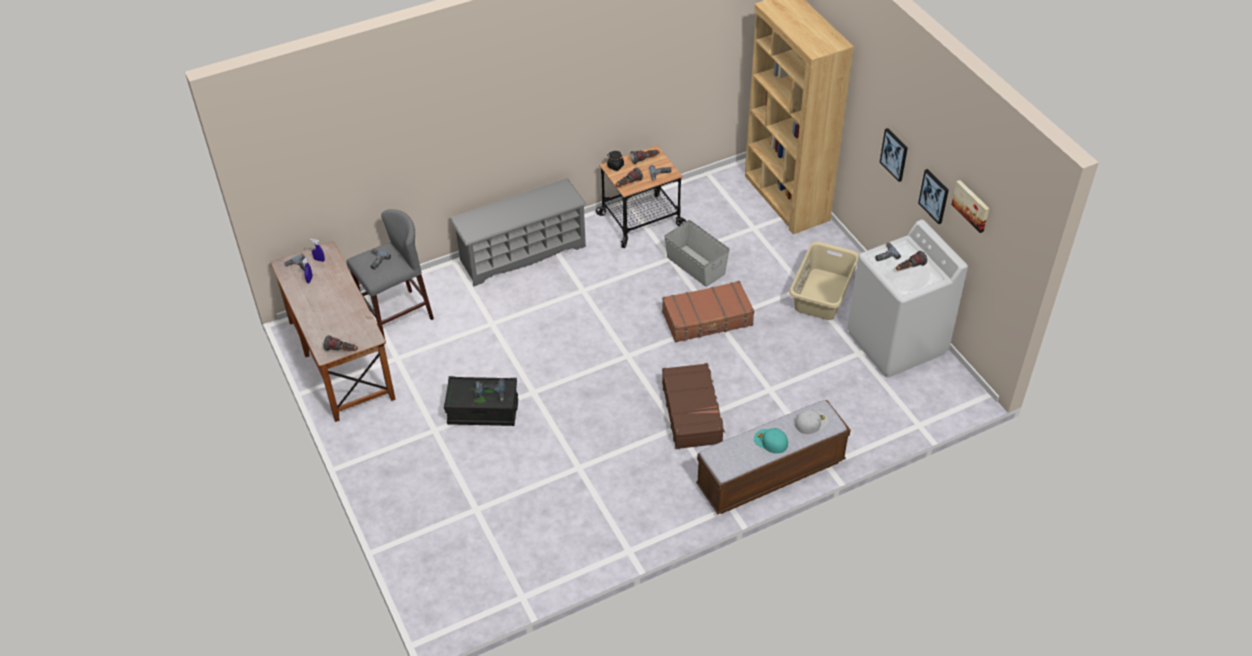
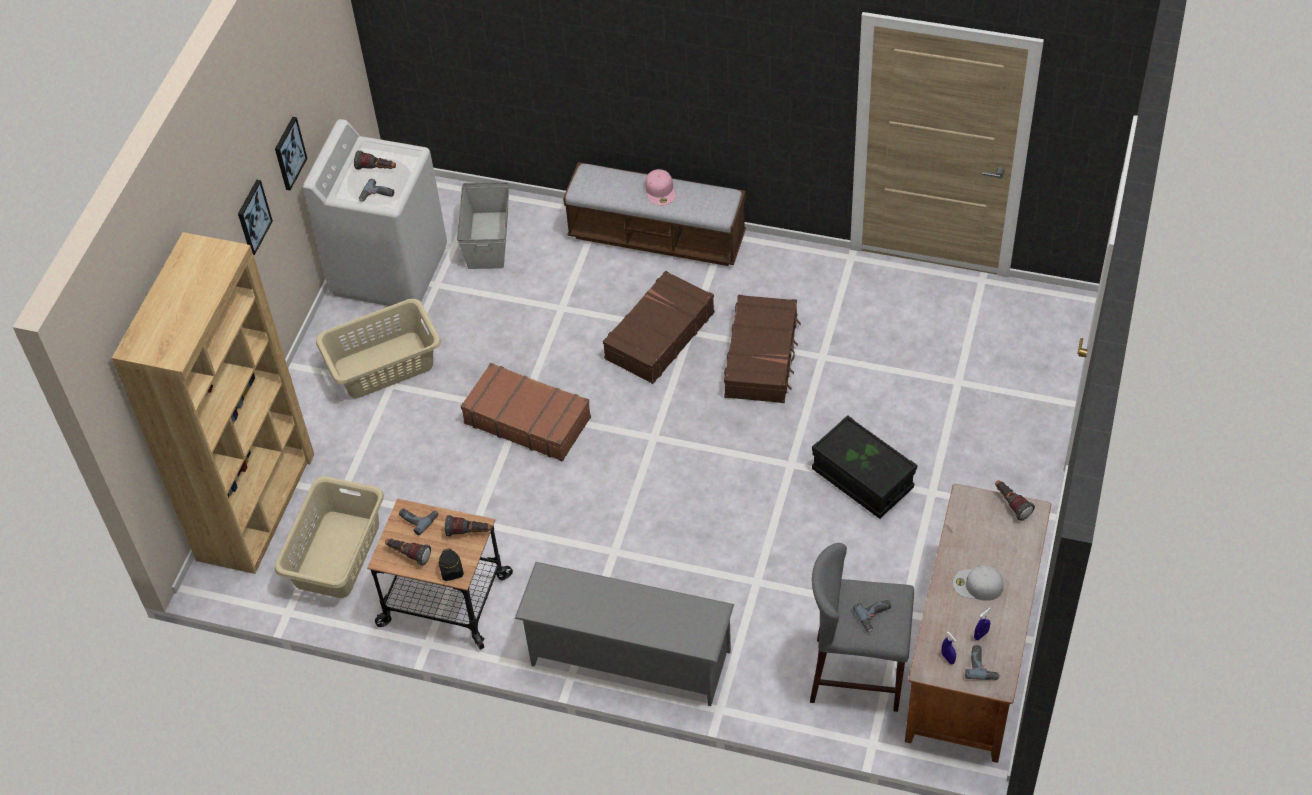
camera: 135 degrees left, 5 degrees up
power drill [475,378,505,402] -> none
grey storage box [664,220,730,287] -> grey storage box moved to [457,182,509,269]
turquoise cap [754,428,788,454] -> pink cap [645,169,676,205]
white cap [795,409,829,434] -> white cap moved to [953,565,1004,601]
picture [951,180,989,233] -> none
none -> beige laundry basket [275,476,384,598]
none -> brown suitcase [724,295,801,403]

